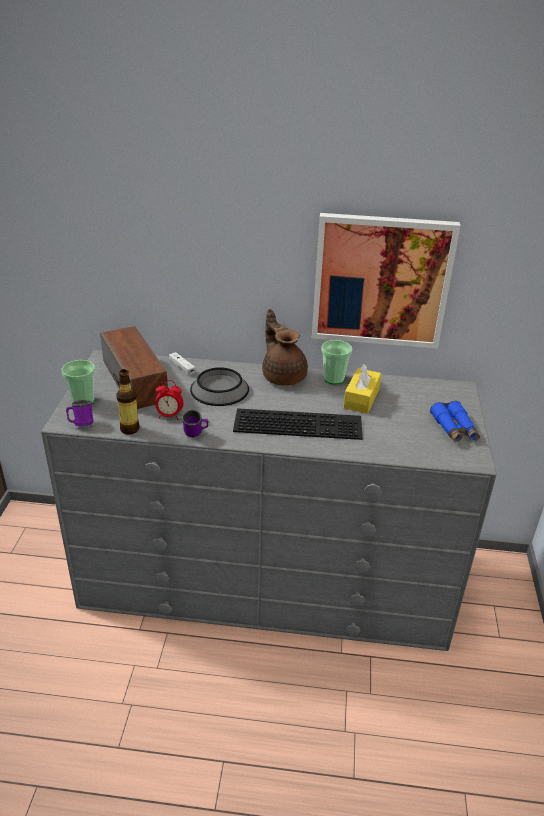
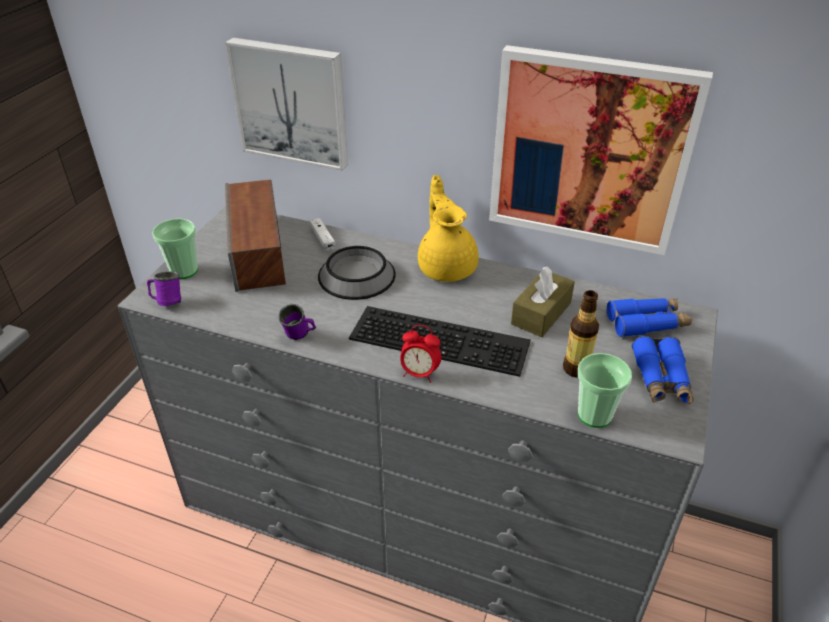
camera: 15 degrees right, 5 degrees up
bottle [116,369,140,435] -> bottle moved to [563,290,599,378]
alarm clock [155,380,183,420] -> alarm clock moved to [400,325,441,383]
brown teapot [262,309,308,386] -> yellow teapot [418,175,479,282]
cup [321,340,352,385] -> cup moved to [578,353,632,428]
yellow tissue box [343,364,381,414] -> brown tissue box [511,266,575,337]
none -> picture [225,38,348,171]
none -> blue binoculars [607,298,692,337]

